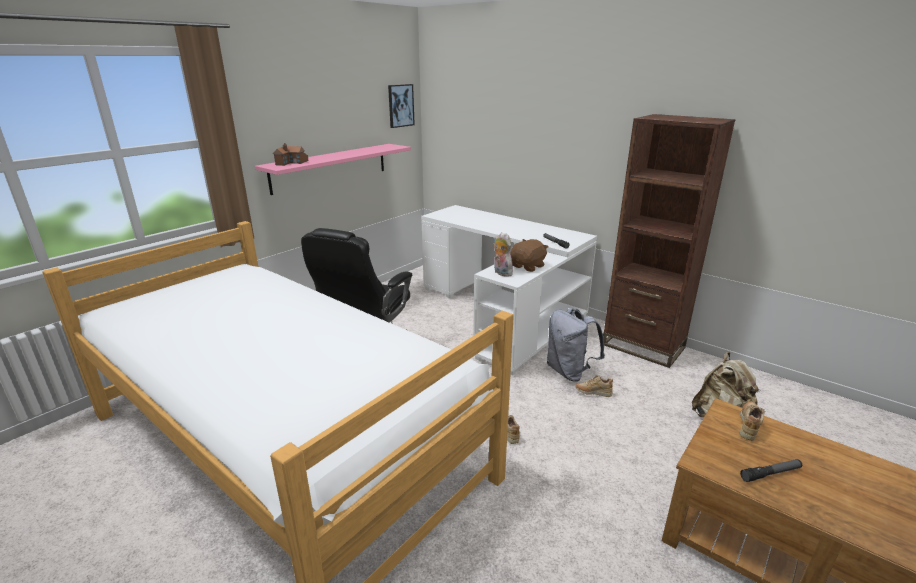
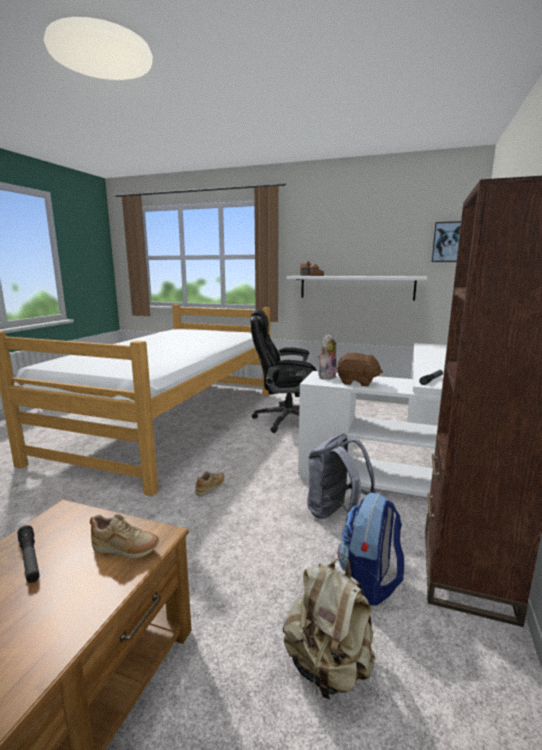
camera: 70 degrees right, 10 degrees down
pink shelf [255,144,411,195] -> white shelf [287,276,427,301]
beige shoe [575,375,613,397] -> none
none -> backpack [338,493,404,606]

